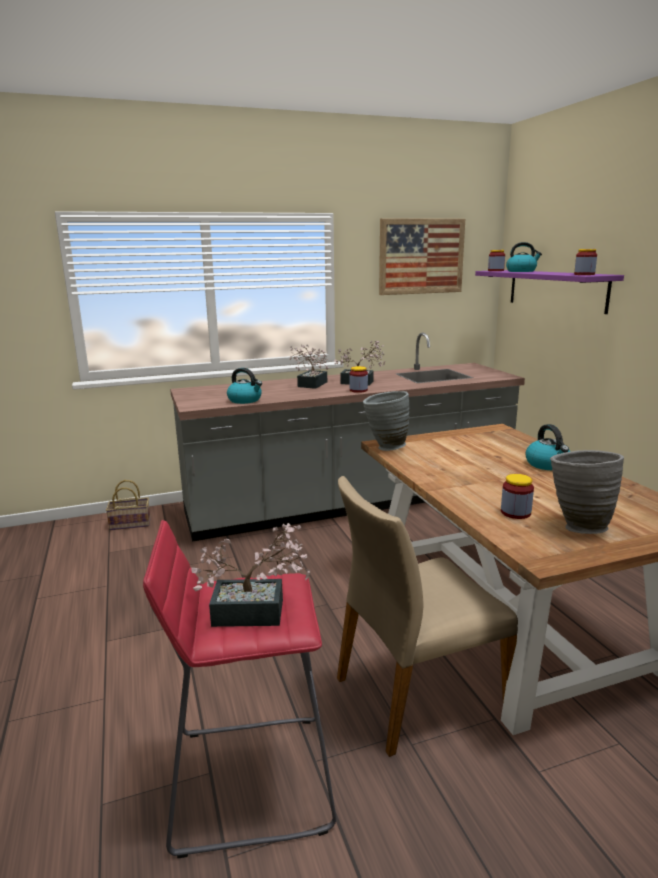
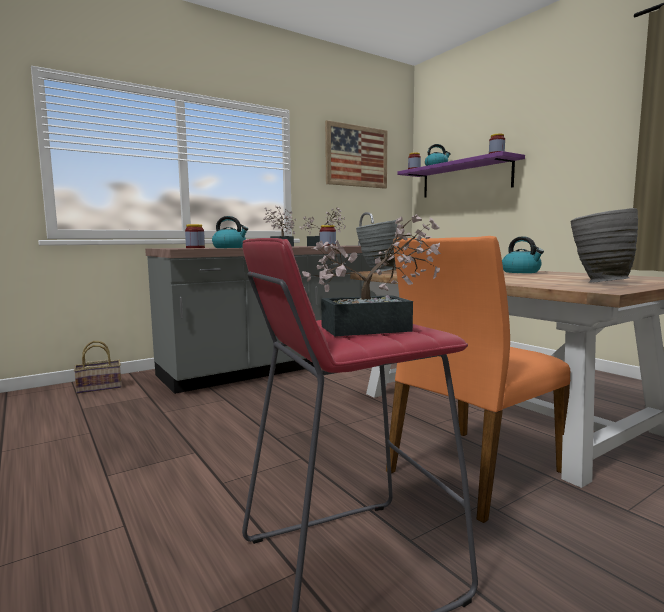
camera: 15 degrees left, 10 degrees down
beige chair [337,476,518,757] -> orange chair [386,236,570,523]
jar [501,474,534,519] -> jar moved to [185,224,205,248]

